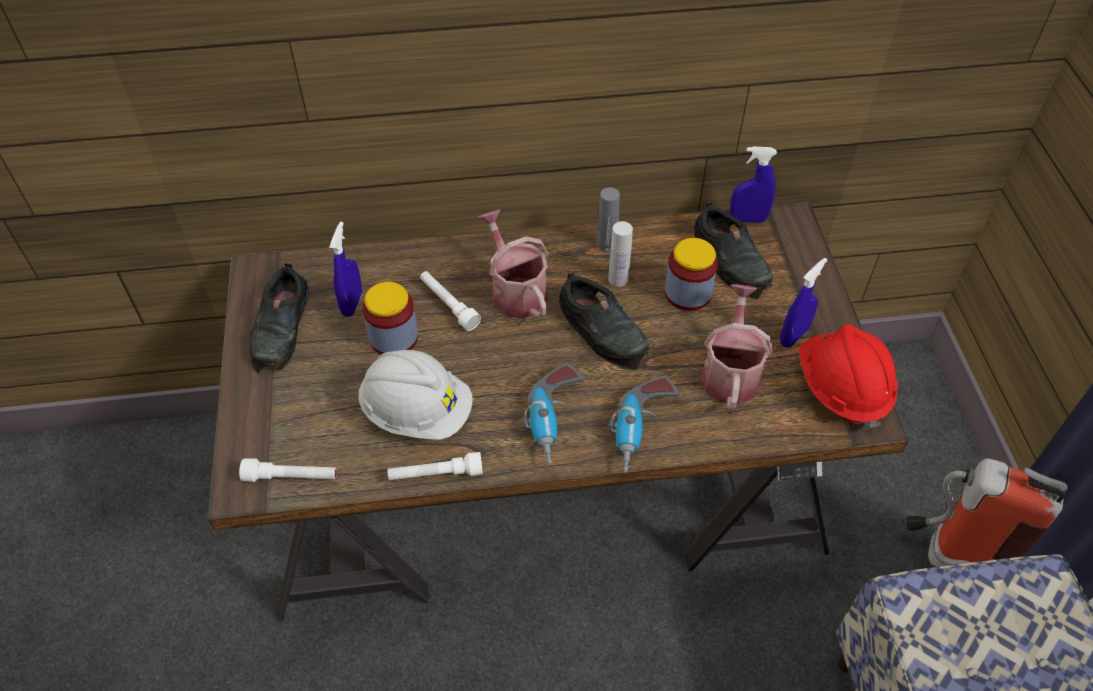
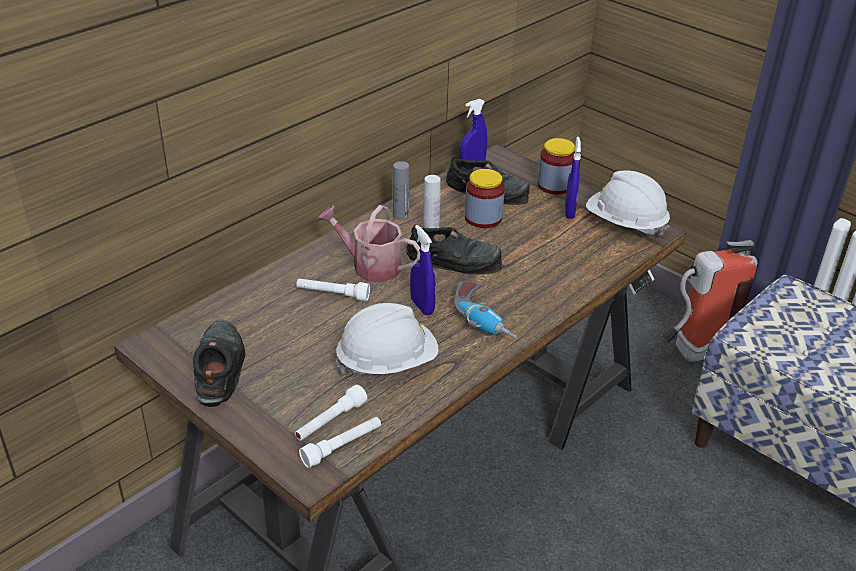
camera: 40 degrees left, 15 degrees down
black shoe [250,263,309,374] -> black shoe turned 150 degrees counterclockwise [193,320,245,407]
blue spray bottle [329,221,362,317] -> blue spray bottle moved to [410,225,436,316]
jar [362,282,418,354] -> jar moved to [538,138,575,195]
white flashlight [387,452,483,480] -> white flashlight moved to [295,385,367,441]
power drill [609,375,680,472] -> none
watering can [701,284,773,410] -> none
red hard hat [799,324,898,430] -> white hard hat [586,171,670,236]

